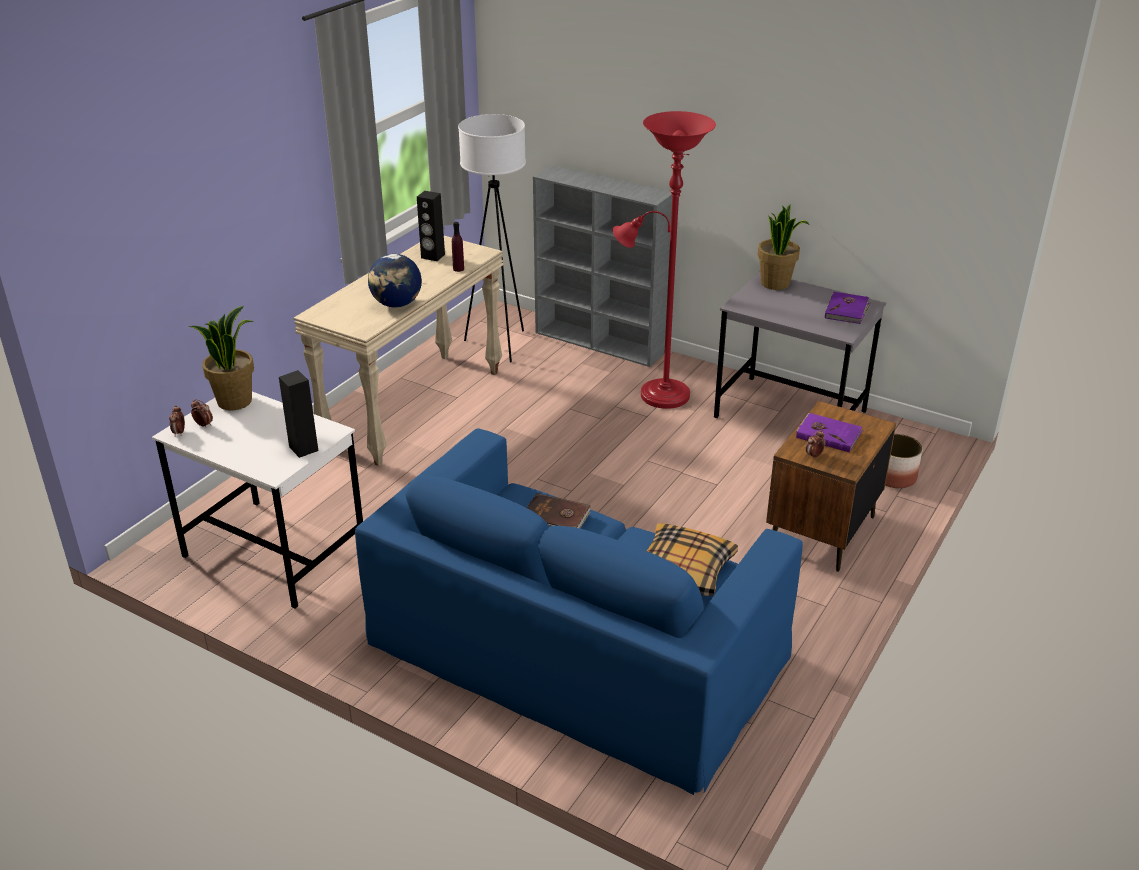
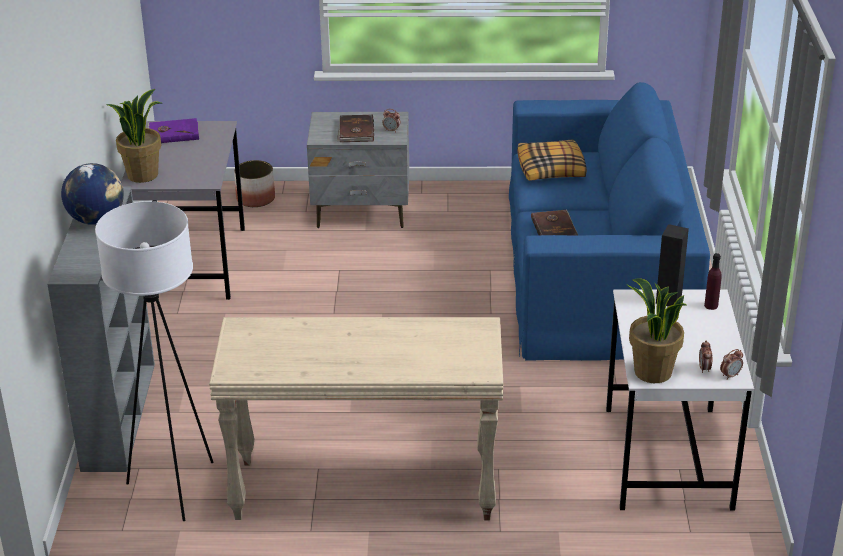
camera: 120 degrees left, 0 degrees up
globe [368,254,422,308] -> globe moved to [61,163,124,225]
black speaker [417,191,445,261] -> none
purple bottle [452,222,464,272] -> purple bottle moved to [704,253,722,310]
red floor lamp [613,111,716,409] -> none
brown nightstand [766,401,896,572] -> grey nightstand [307,112,409,228]
purple book [796,413,863,452] -> brown book [337,114,374,142]

